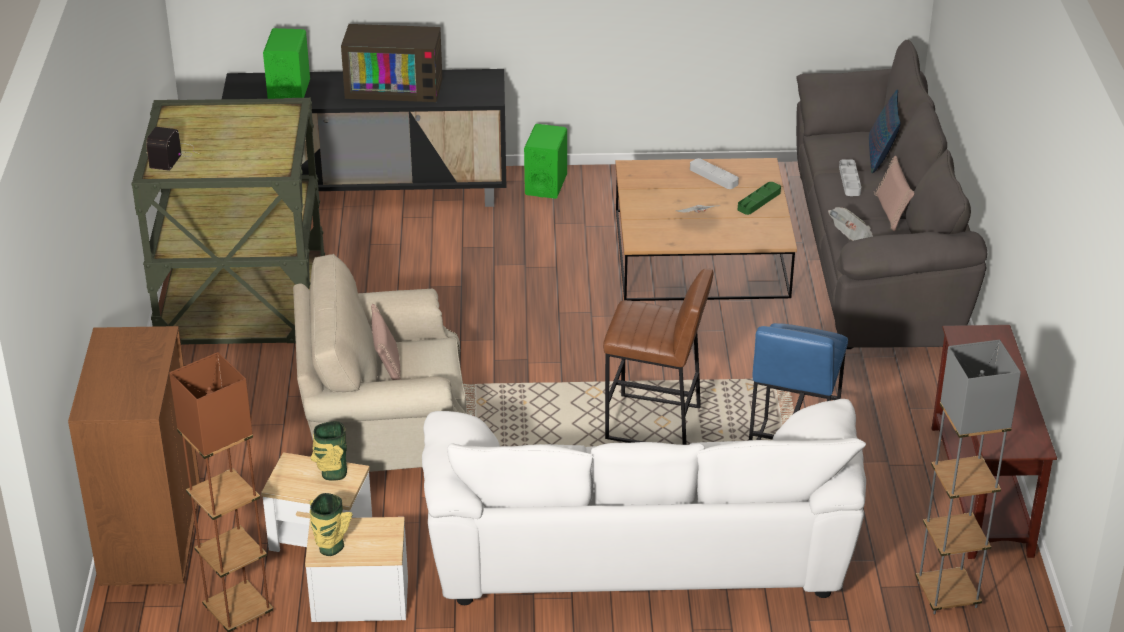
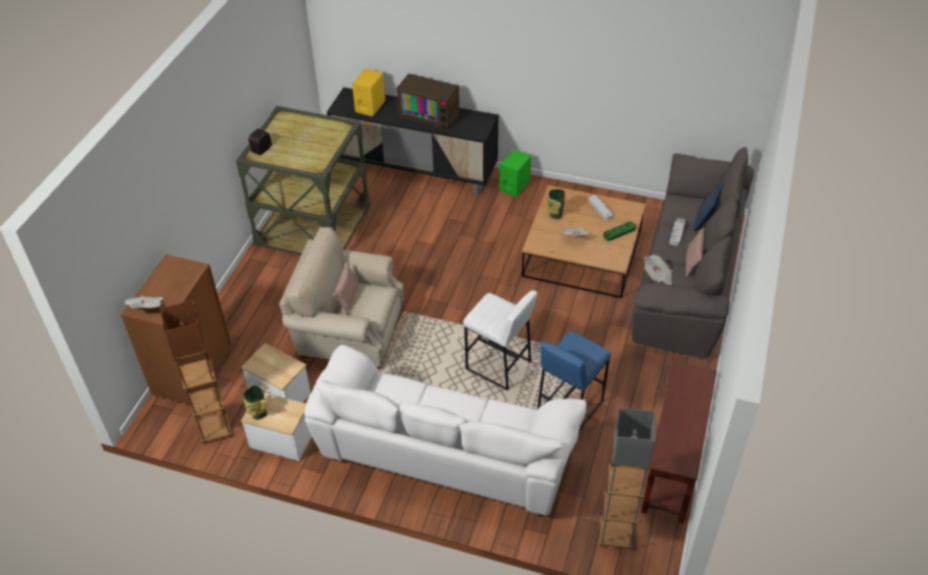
camera: 20 degrees right, 10 degrees up
green speaker [263,28,310,99] -> yellow speaker [352,69,386,116]
vase [311,421,347,480] -> vase moved to [545,189,565,219]
brown stool [603,268,714,445] -> white stool [463,290,538,391]
none -> newspaper [125,296,163,308]

